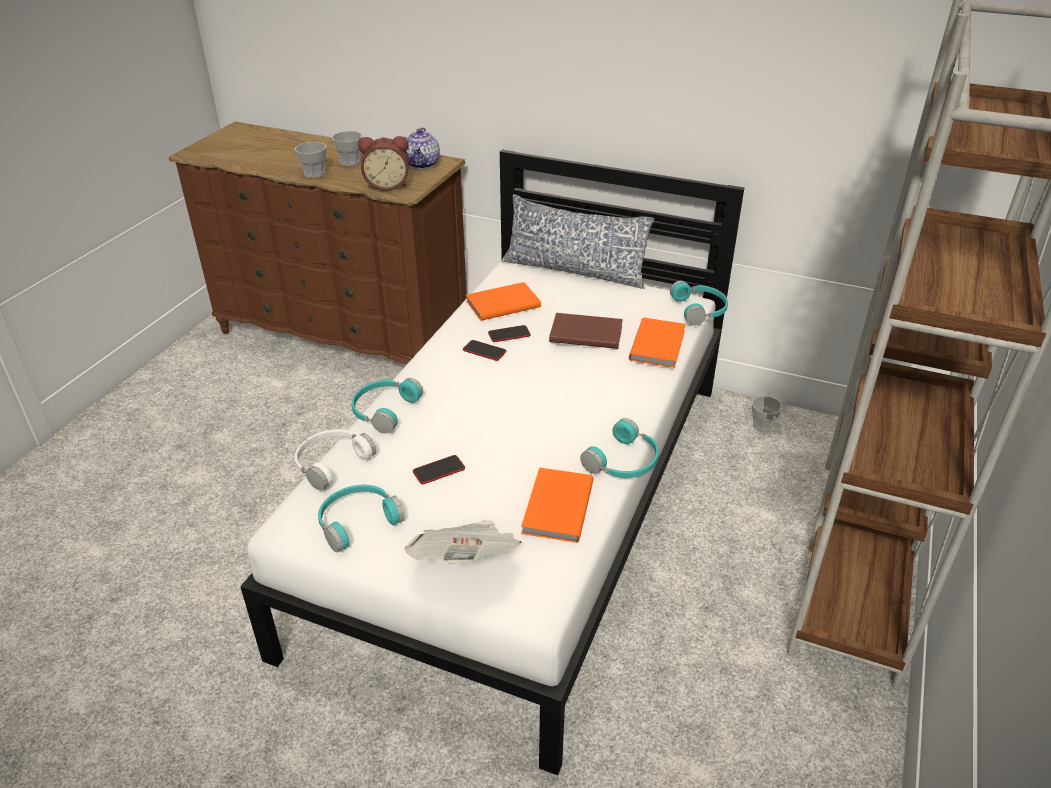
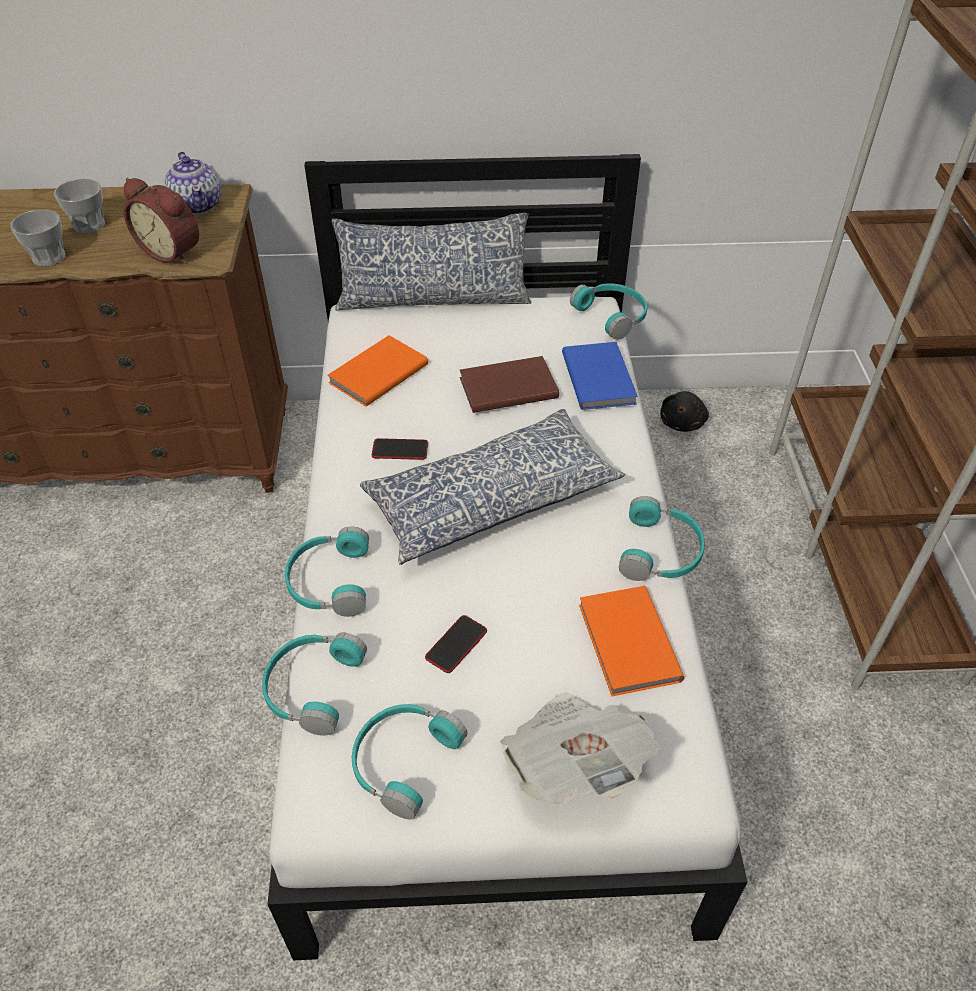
camera: 25 degrees left, 10 degrees up
white headphones [295,429,376,490] -> turquoise headphones [262,633,367,736]
alarm clock [358,136,409,191] -> alarm clock turned 60 degrees clockwise [124,178,199,264]
phone [488,325,531,342] -> none
orange book [629,318,686,368] -> blue book [562,342,638,410]
cup [752,396,783,432] -> black plush toy [660,391,709,432]
none -> pillow [360,409,625,565]

